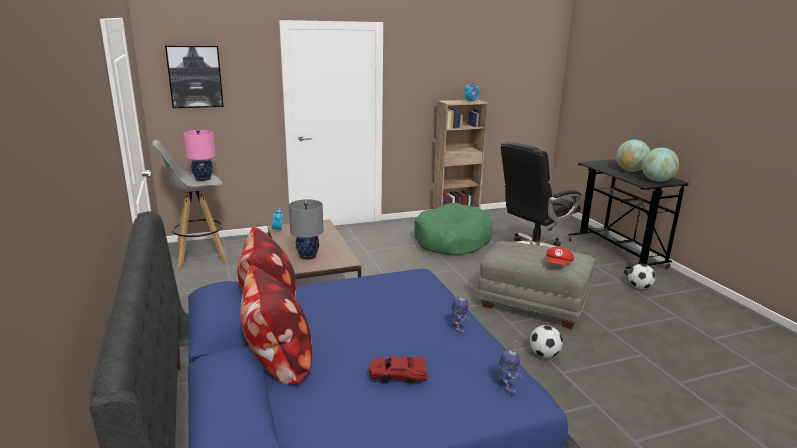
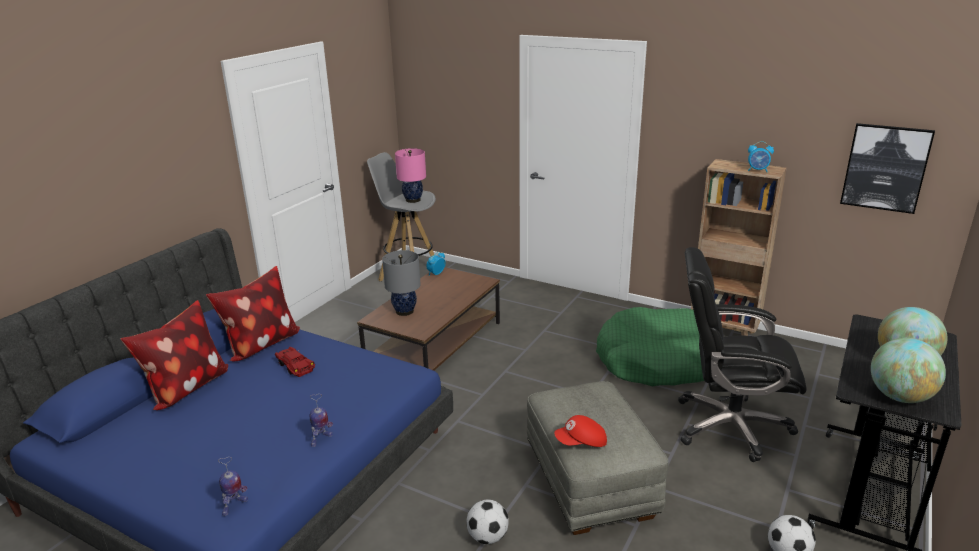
camera: 50 degrees right, 5 degrees up
picture [165,46,224,108] -> picture moved to [840,123,935,214]
red toy car [369,357,427,384] -> red toy car moved to [275,347,315,377]

